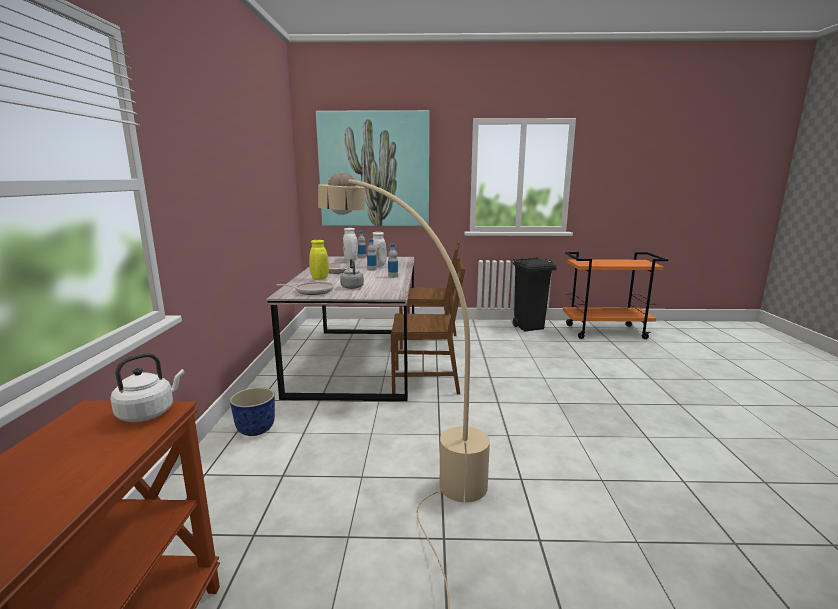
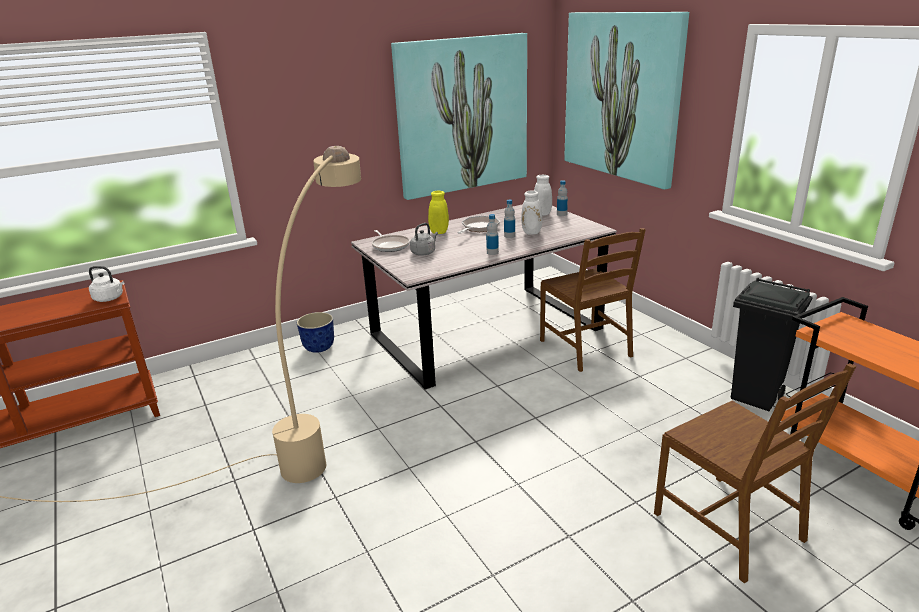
camera: 60 degrees right, 10 degrees up
brown chair [391,258,466,394] -> brown chair moved to [654,363,856,583]
none -> picture [391,33,527,200]

